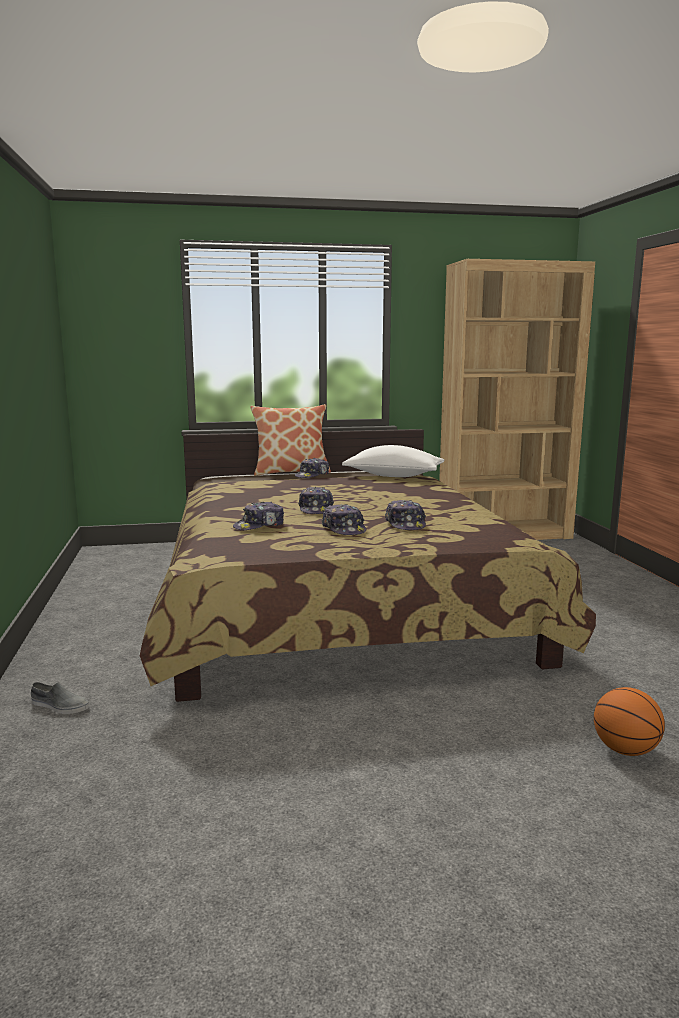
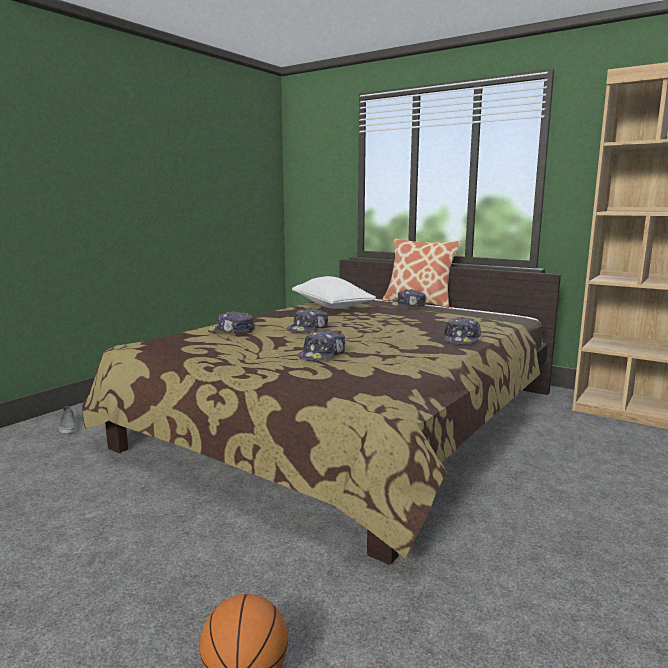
camera: 45 degrees right, 0 degrees up
cap [322,504,366,535] -> cap moved to [443,317,481,345]
white pillow [342,445,444,477] -> white pillow moved to [292,276,376,309]

